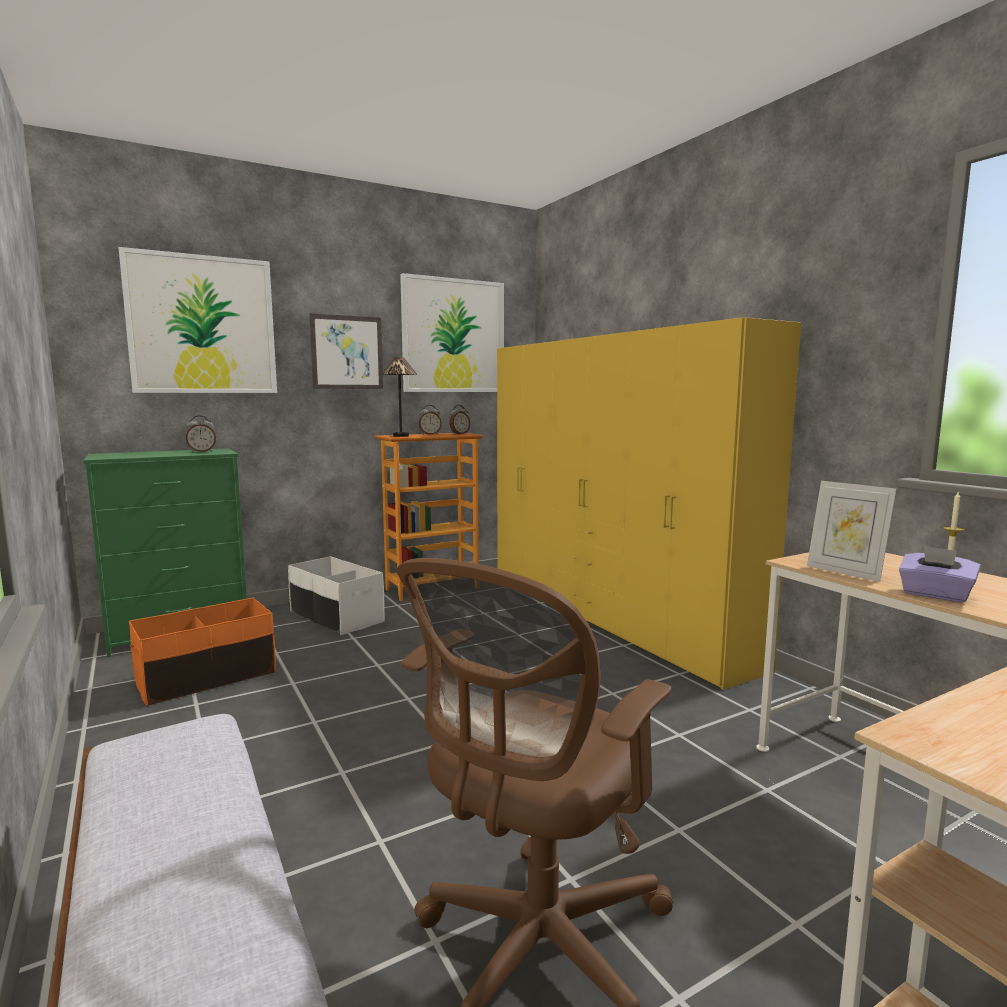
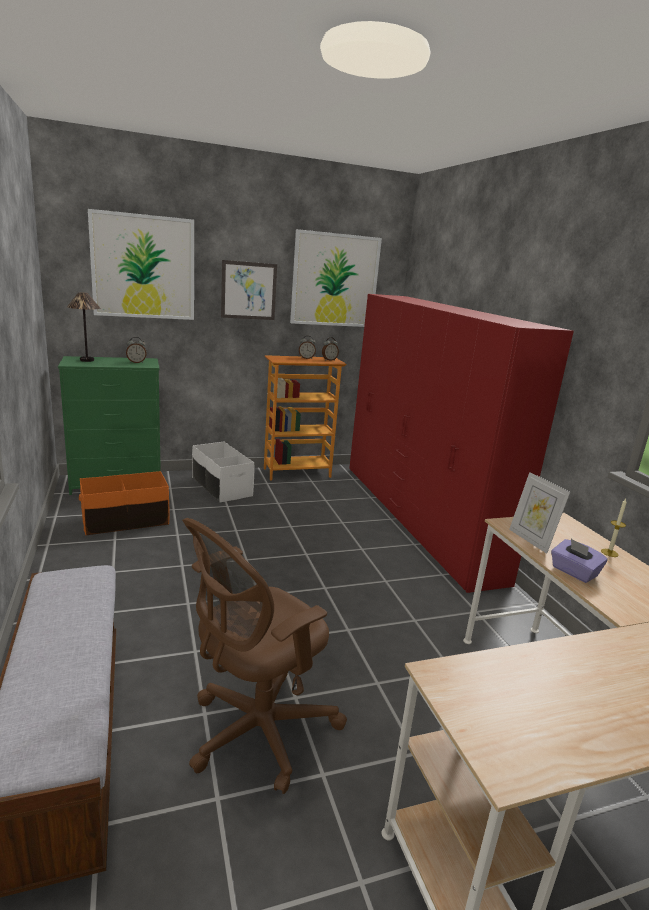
camera: 10 degrees right, 10 degrees up
table lamp [382,357,418,437] -> table lamp moved to [67,292,100,362]
yellow wardrobe [497,317,801,690] -> red wardrobe [349,294,574,593]

